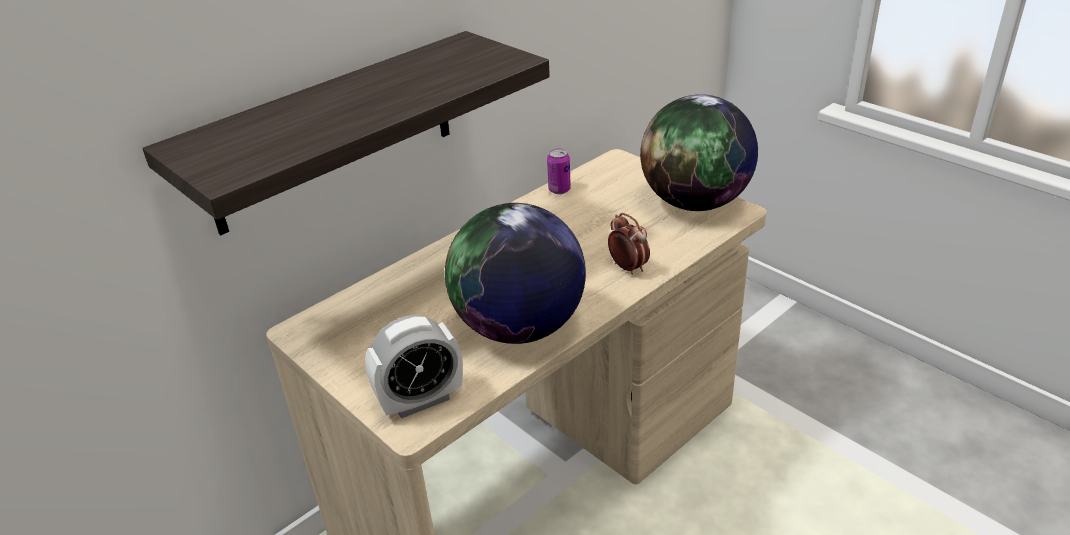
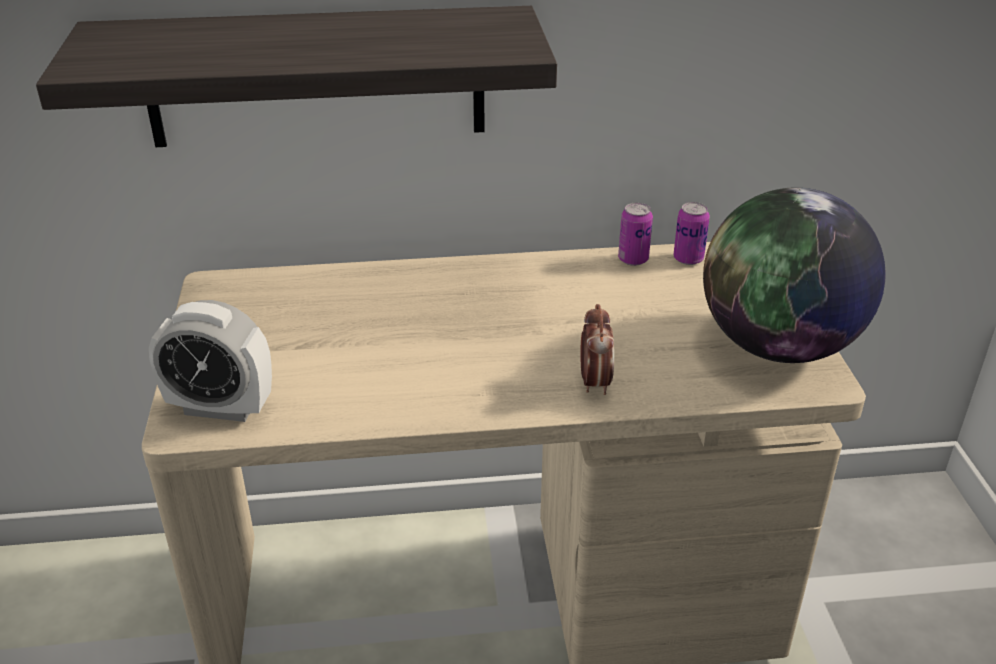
camera: 35 degrees right, 0 degrees up
globe [445,203,586,344] -> none
none -> can [673,202,710,265]

